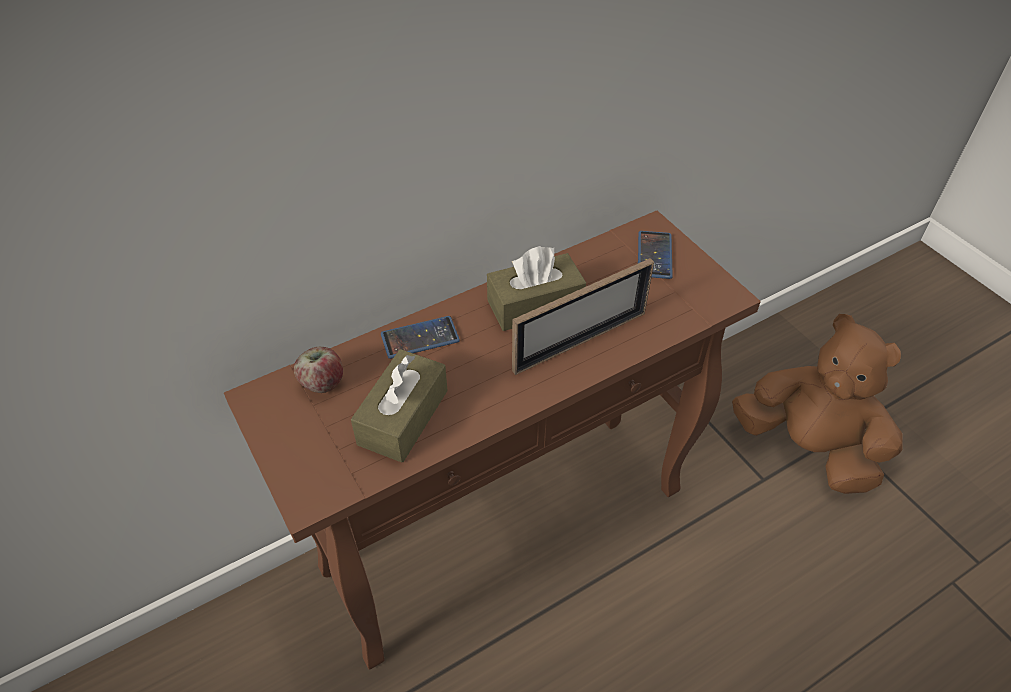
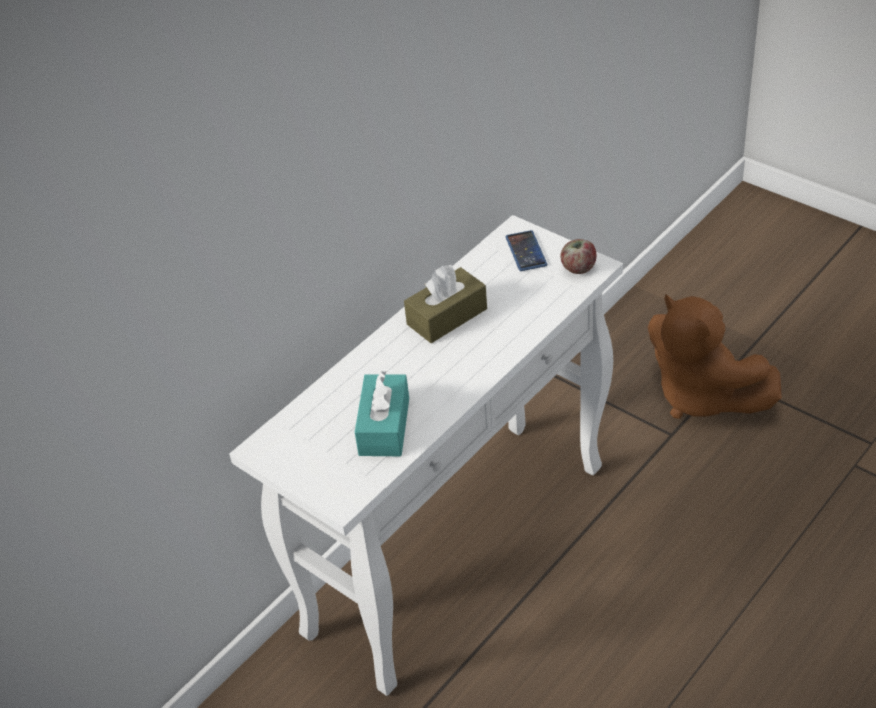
camera: 15 degrees left, 5 degrees down
brown console table [224,211,761,669] -> white console table [229,215,623,696]
apple [294,347,343,393] -> apple moved to [561,239,597,274]
brown tissue box [351,349,448,463] -> turquoise tissue box [355,371,409,456]
phone [381,316,460,359] -> none
picture frame [512,258,654,375] -> none
brown plush toy [732,314,902,494] -> brown plush toy turned 150 degrees counterclockwise [648,294,782,419]

